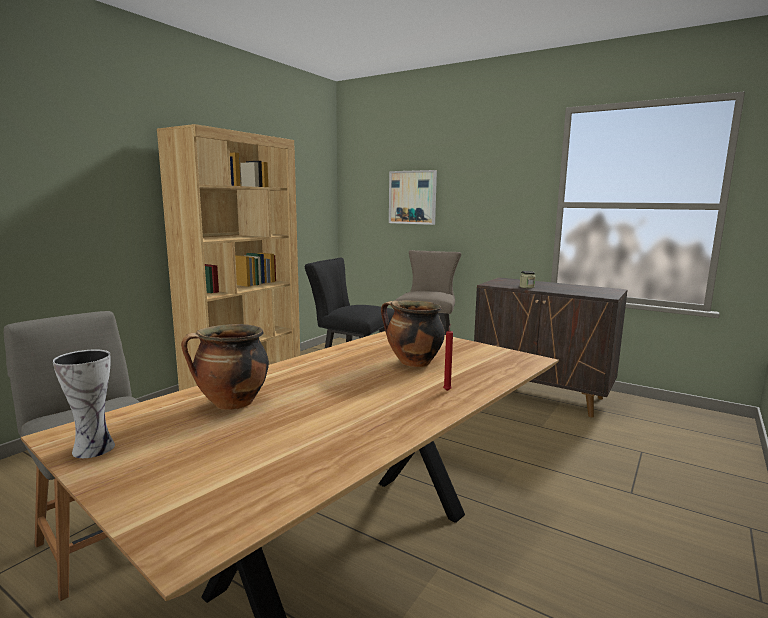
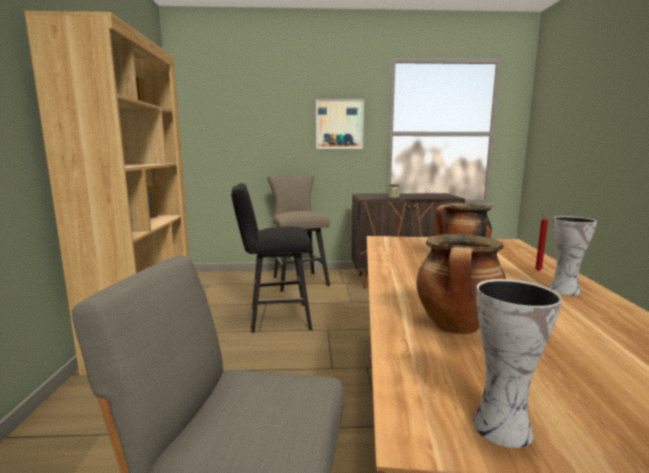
camera: 35 degrees left, 0 degrees up
picture [389,170,437,225] -> picture moved to [316,99,364,149]
none -> vase [549,216,597,296]

